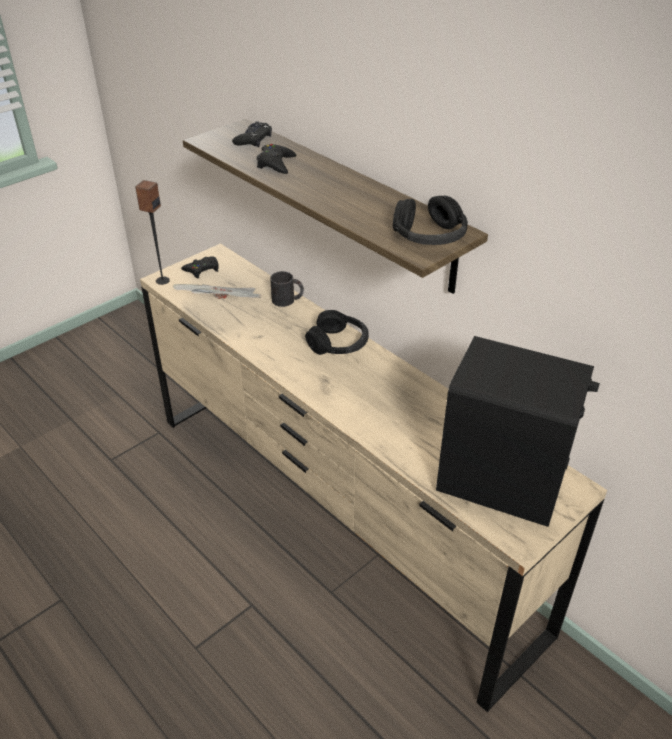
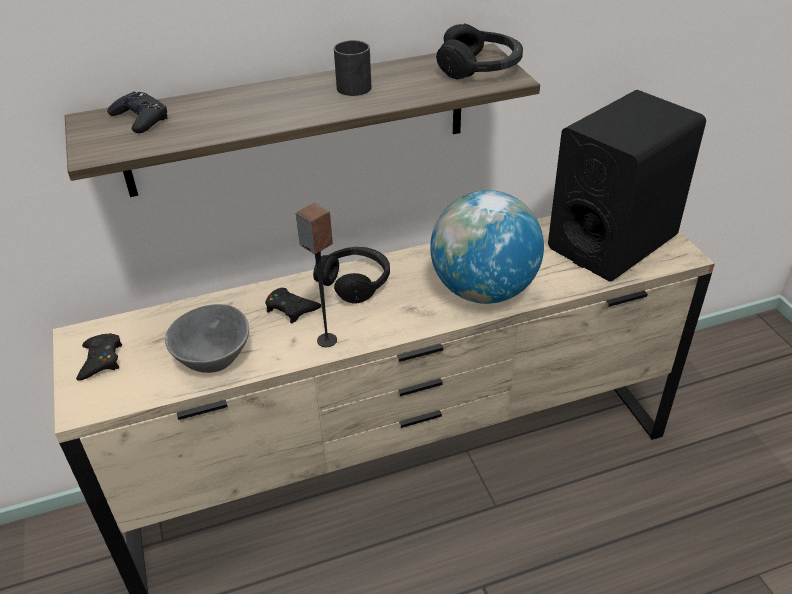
camera: 65 degrees left, 0 degrees up
speaker [135,180,170,285] -> speaker moved to [296,203,337,347]
newspaper [173,284,261,299] -> grey bowl [165,304,249,373]
black game controller [257,144,296,174] -> black game controller moved to [265,288,321,323]
black mug [270,271,304,307] -> black mug moved to [334,40,372,96]
none -> globe [430,190,544,304]

